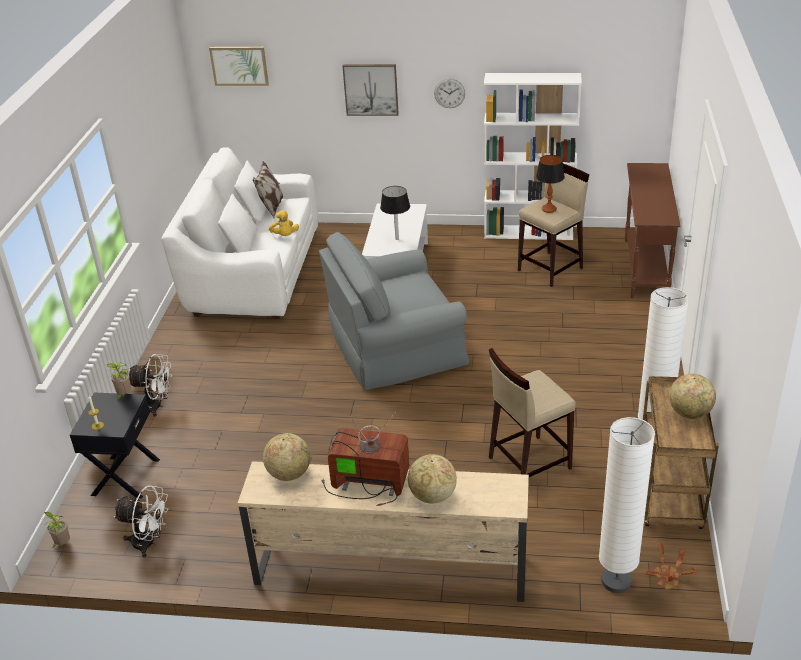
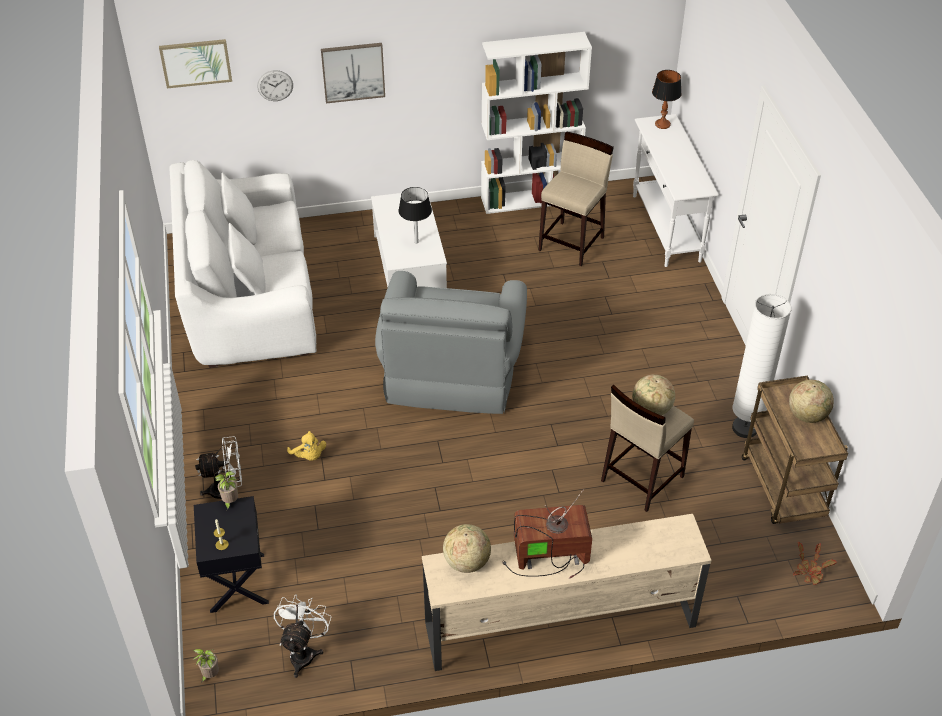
camera: 20 degrees left, 10 degrees up
white fan [113,485,169,557] -> white fan turned 75 degrees counterclockwise [274,594,331,678]
pillow [253,161,283,218] -> none
yellow plush toy [269,210,299,236] -> yellow plush toy moved to [287,431,326,461]
grey armchair [319,232,469,390] -> grey armchair turned 45 degrees counterclockwise [375,271,527,414]
globe [408,454,457,503] -> globe moved to [632,374,675,415]
wall clock [434,78,465,108] -> wall clock moved to [257,70,293,101]
table lamp [536,155,565,213] -> table lamp moved to [652,70,682,129]
white floor lamp [599,417,655,593] -> none
brown console table [625,163,680,298] -> white console table [633,114,719,267]

